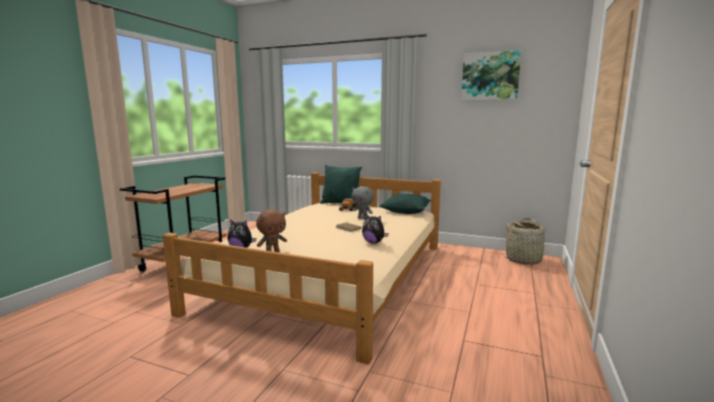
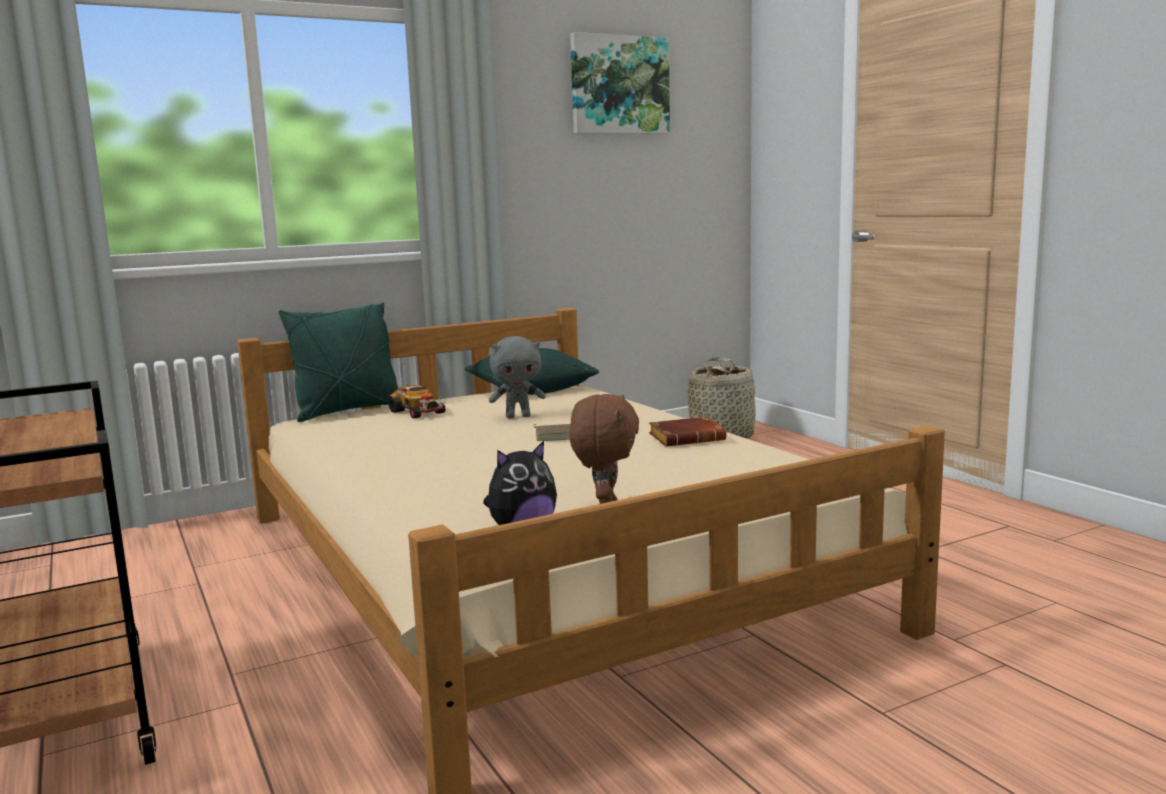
camera: 50 degrees left, 0 degrees up
plush toy [362,213,389,244] -> brown book [649,417,726,447]

